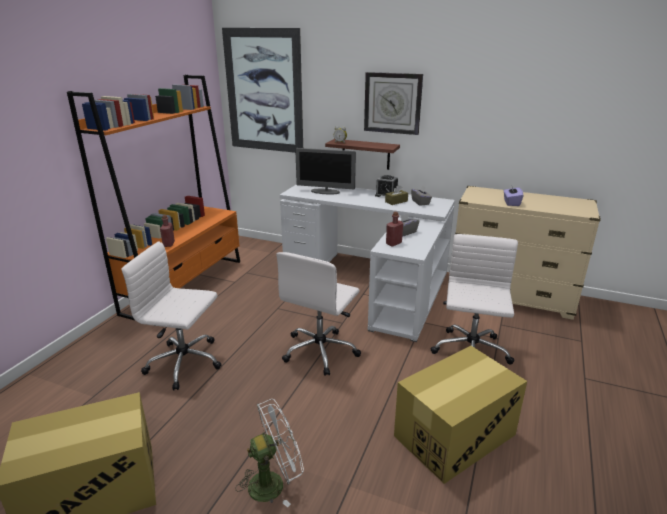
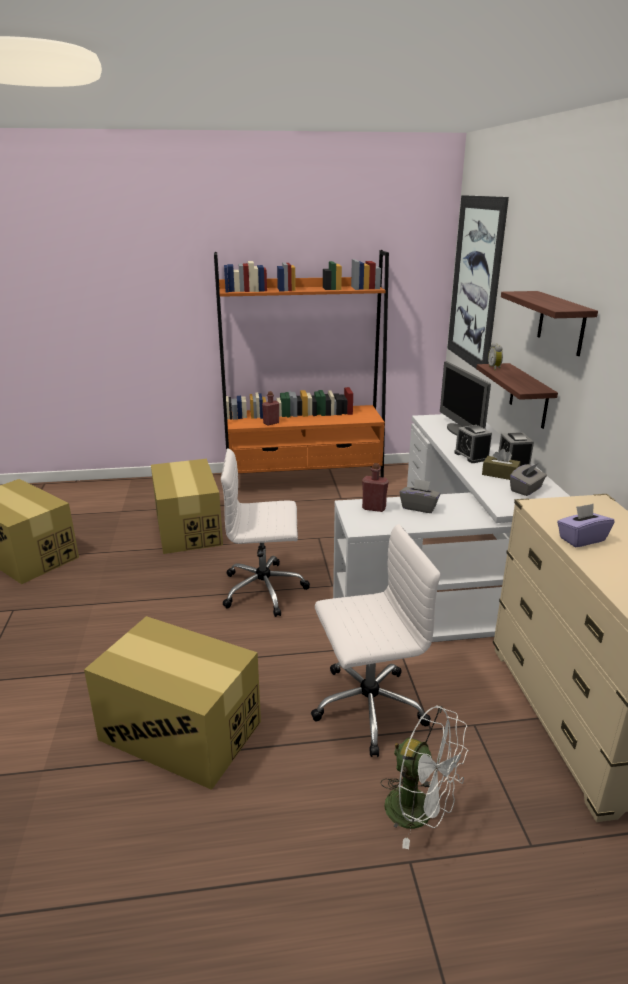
camera: 60 degrees right, 0 degrees up
white office chair [121,241,222,390] -> cardboard box [151,459,223,554]
white fan [236,399,304,508] -> white fan moved to [381,705,469,849]
wall clock [364,72,423,135] -> shelf [501,291,598,356]
none -> alarm clock [454,425,492,463]

